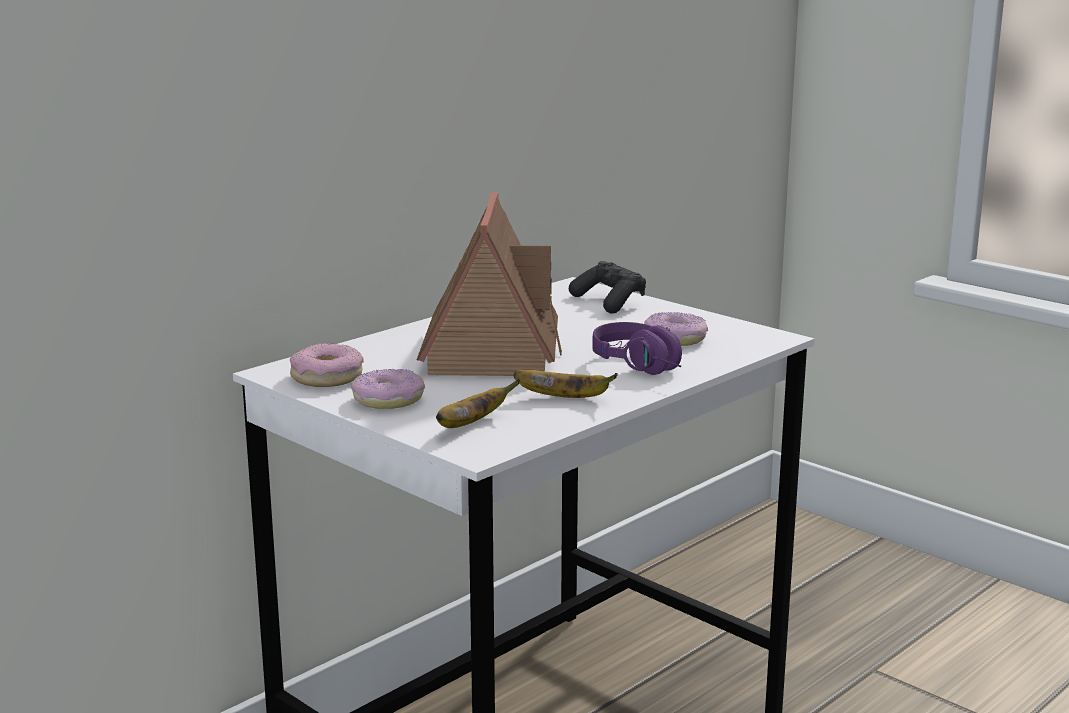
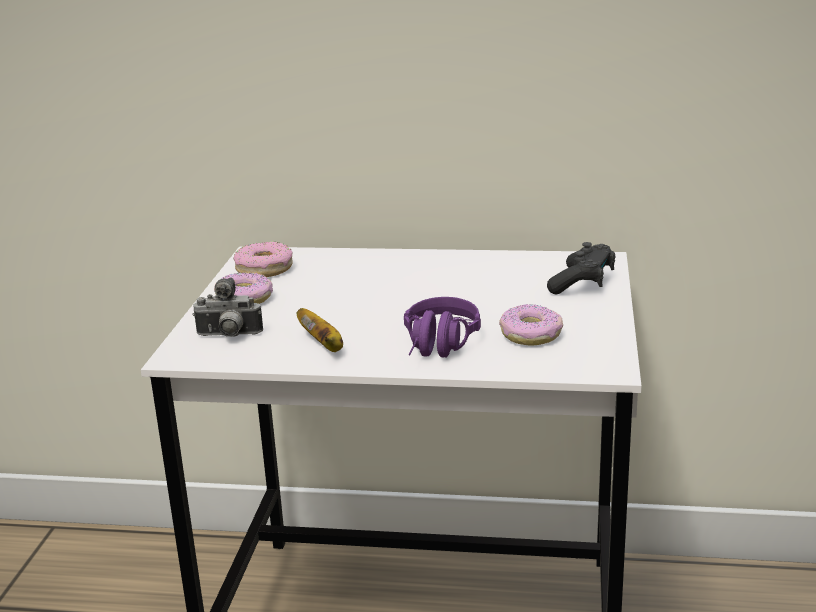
camera: 55 degrees right, 5 degrees up
toy house [417,192,562,376] -> none
banana [436,379,520,428] -> camera [193,278,263,337]

